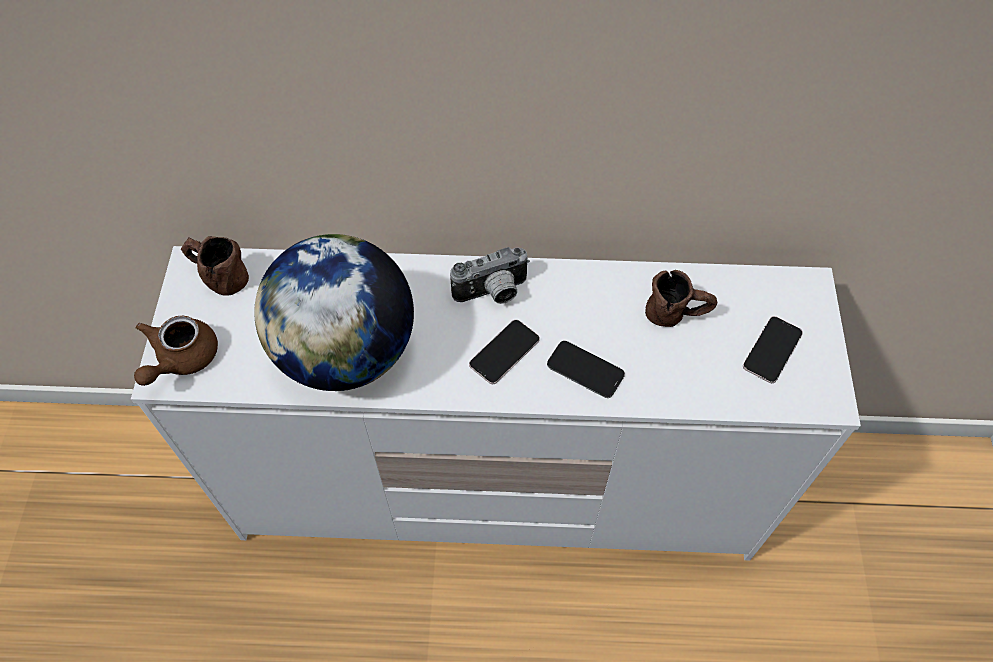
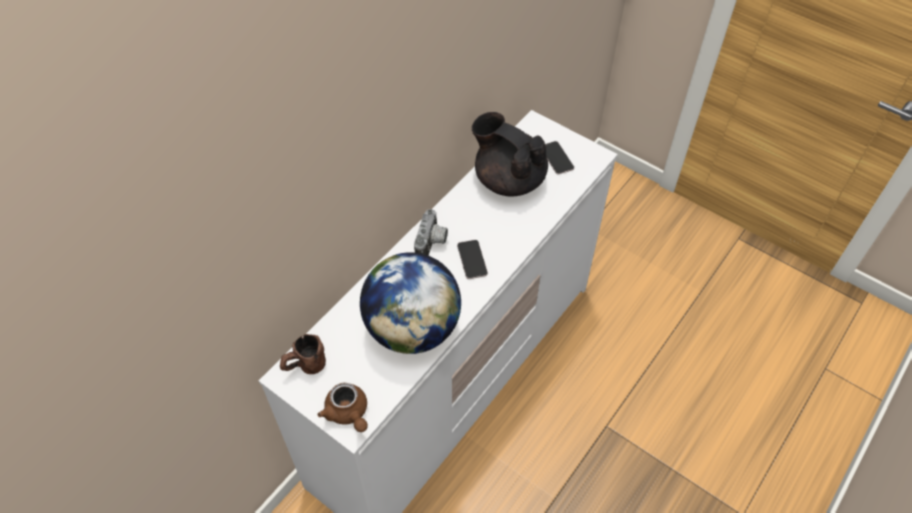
camera: 55 degrees left, 5 degrees down
phone [547,341,625,398] -> none
brown mug [645,270,717,327] -> black teapot [472,112,548,196]

